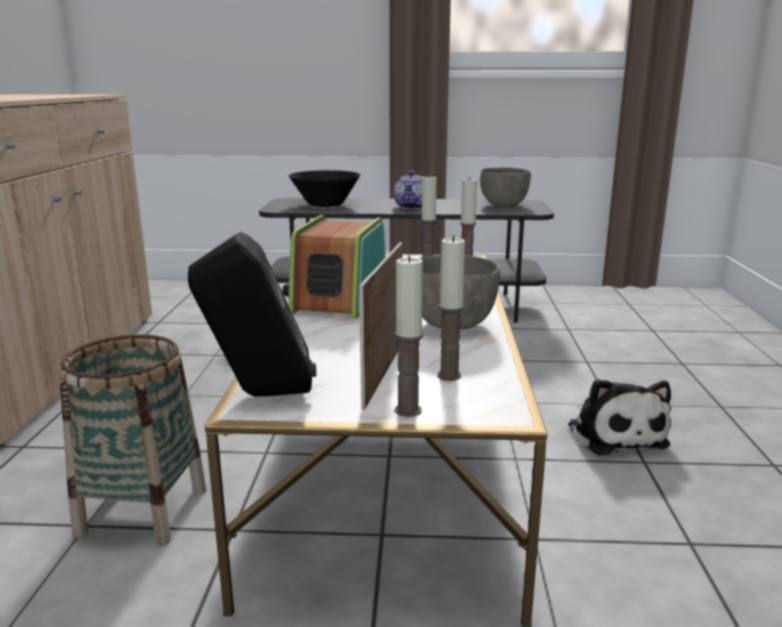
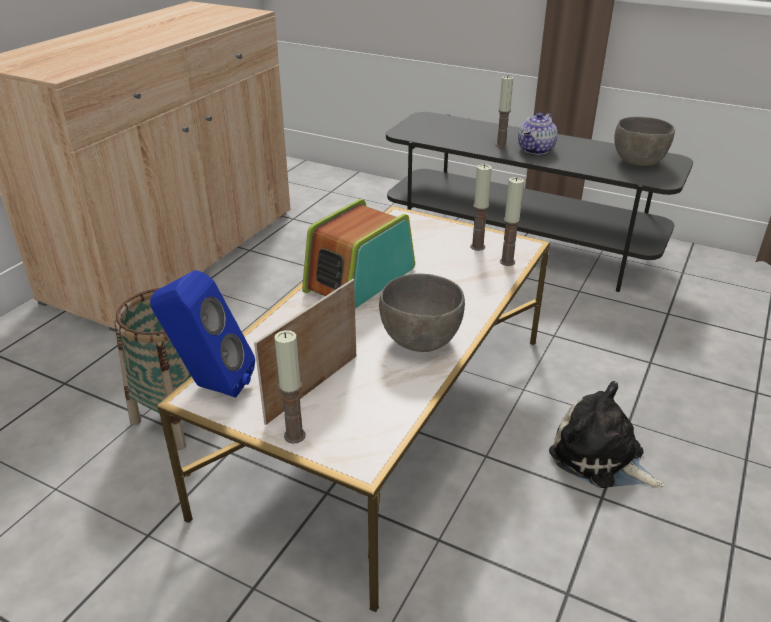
camera: 25 degrees right, 15 degrees up
black speaker [188,232,316,397] -> blue speaker [150,270,255,398]
black bowl [289,170,360,207] -> none
candle [437,236,465,381] -> candle moved to [496,75,513,148]
plush toy [568,379,671,456] -> plush toy turned 120 degrees clockwise [549,381,664,488]

